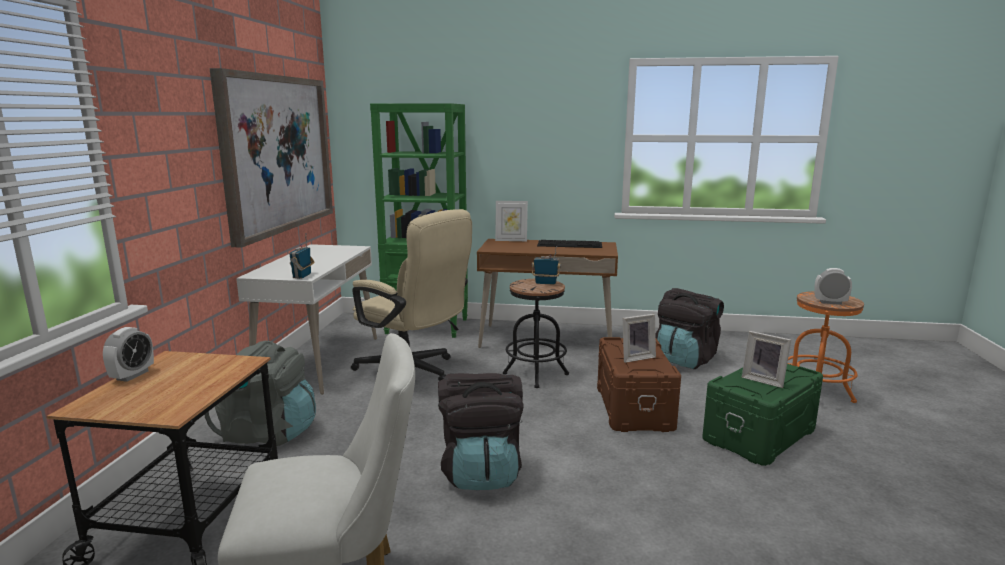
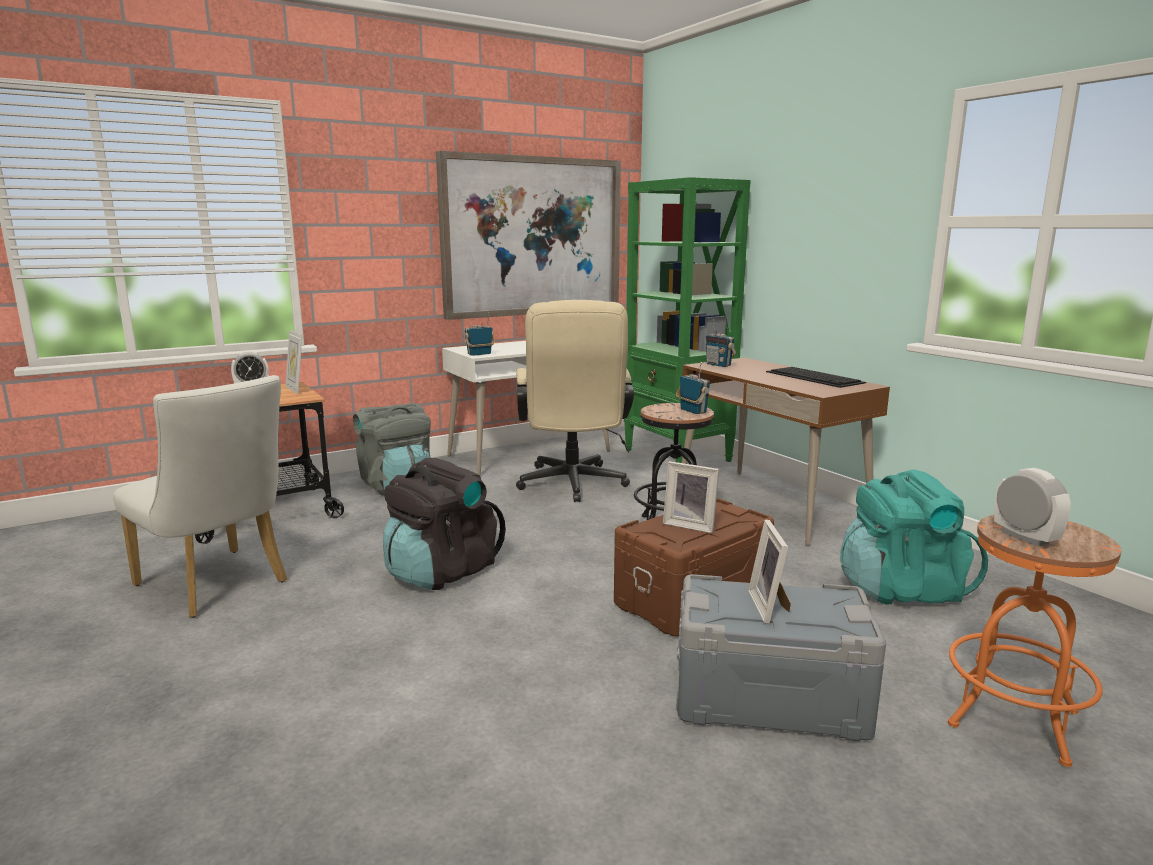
camera: 50 degrees right, 0 degrees up
picture frame [495,201,528,241] -> picture frame moved to [286,330,302,394]
black backpack [655,288,724,369] -> turquoise backpack [840,469,988,605]
green storage box [702,364,823,466] -> grey storage box [676,574,886,741]
none -> radio [705,319,736,367]

